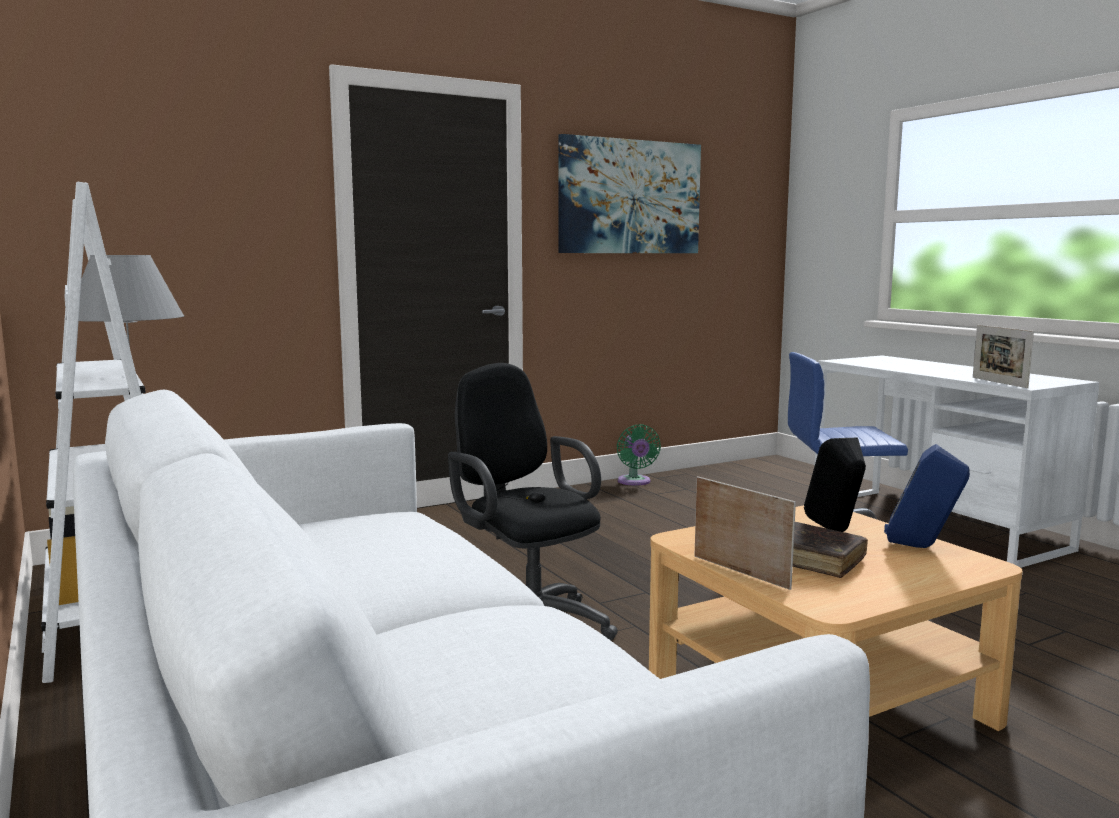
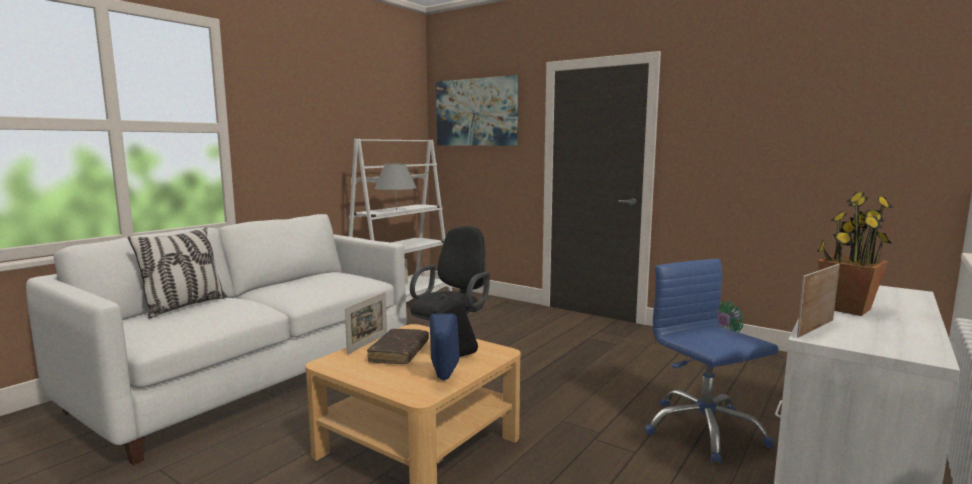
camera: 65 degrees right, 0 degrees up
picture [558,134,701,253] -> picture moved to [436,75,518,146]
none -> pillow [128,227,227,318]
none -> potted plant [817,192,894,316]

